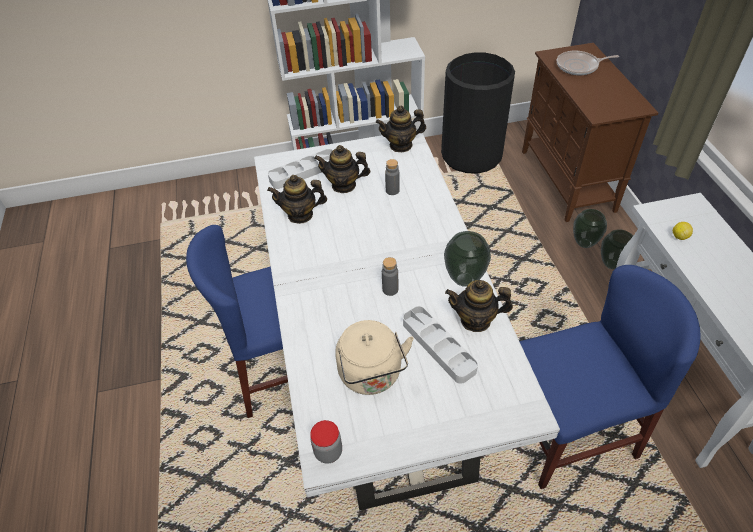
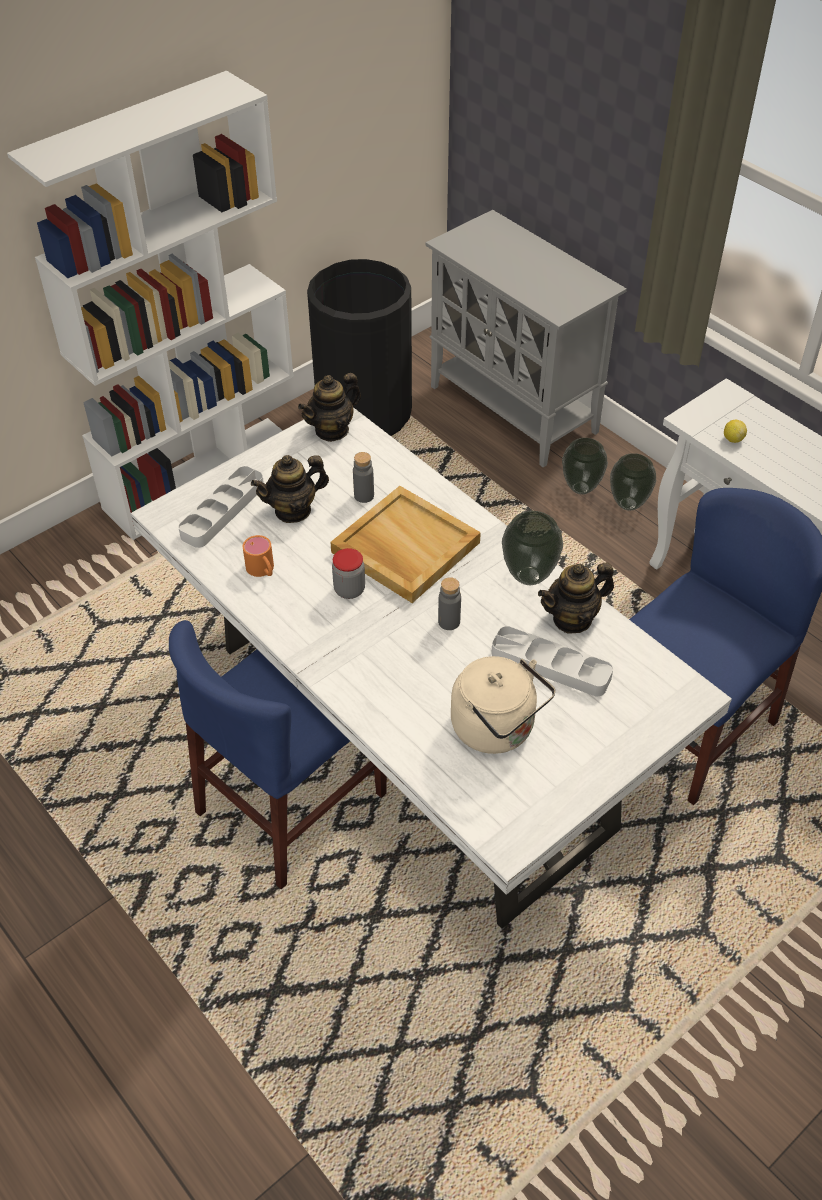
camera: 30 degrees left, 0 degrees up
teapot [267,175,327,224] -> orange mug [243,535,274,577]
jar [310,420,342,464] -> jar moved to [332,548,365,599]
brown cabinet [522,43,658,222] -> grey cabinet [426,210,627,467]
frying pan [557,51,619,76] -> none
none -> beige tray [330,486,481,603]

